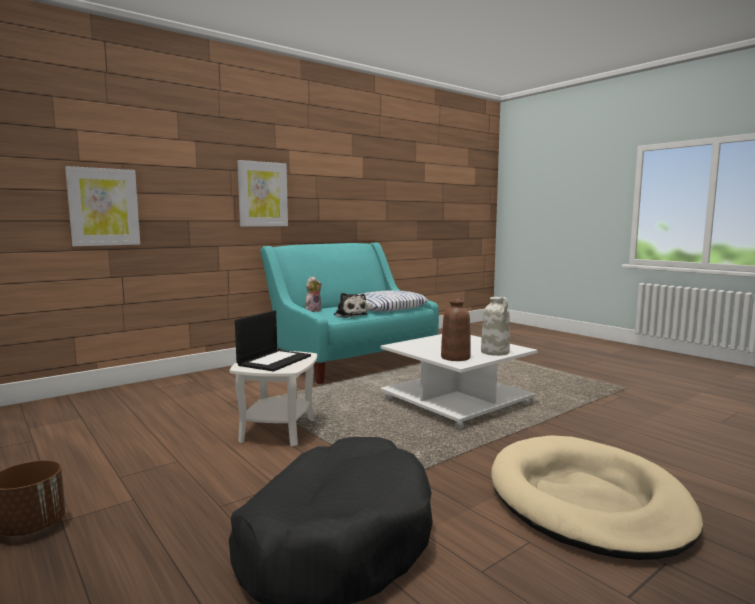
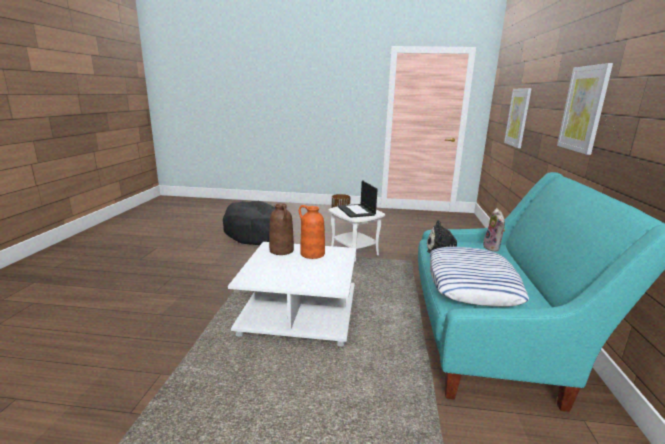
camera: 135 degrees right, 10 degrees up
white vase [481,297,510,356] -> none
beige dog bed [491,435,703,560] -> none
none -> orange vase [299,205,325,259]

